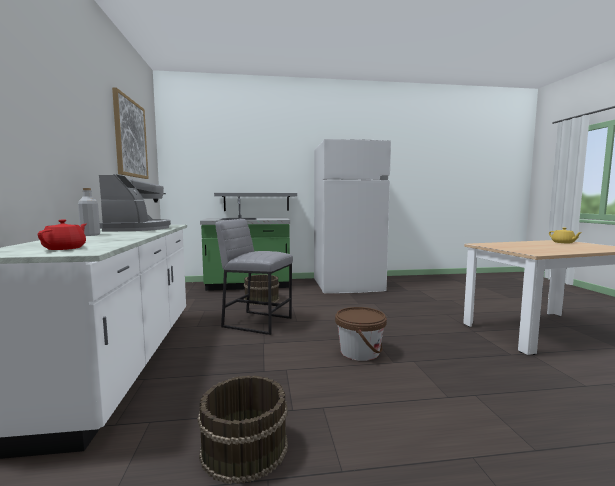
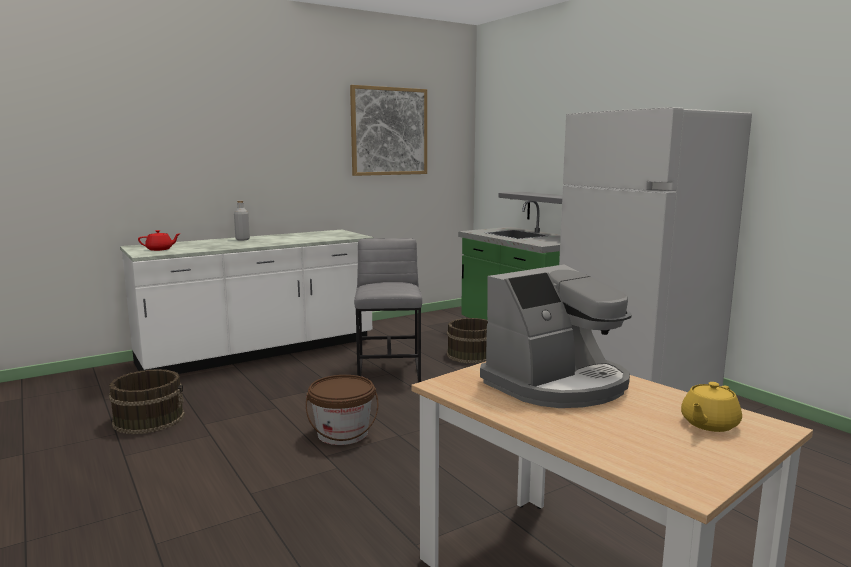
camera: 65 degrees right, 5 degrees up
coffee machine [99,174,171,232] -> coffee machine moved to [480,264,632,408]

